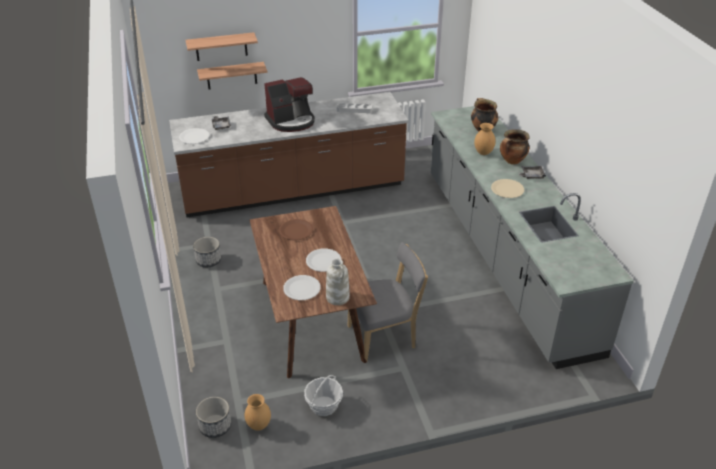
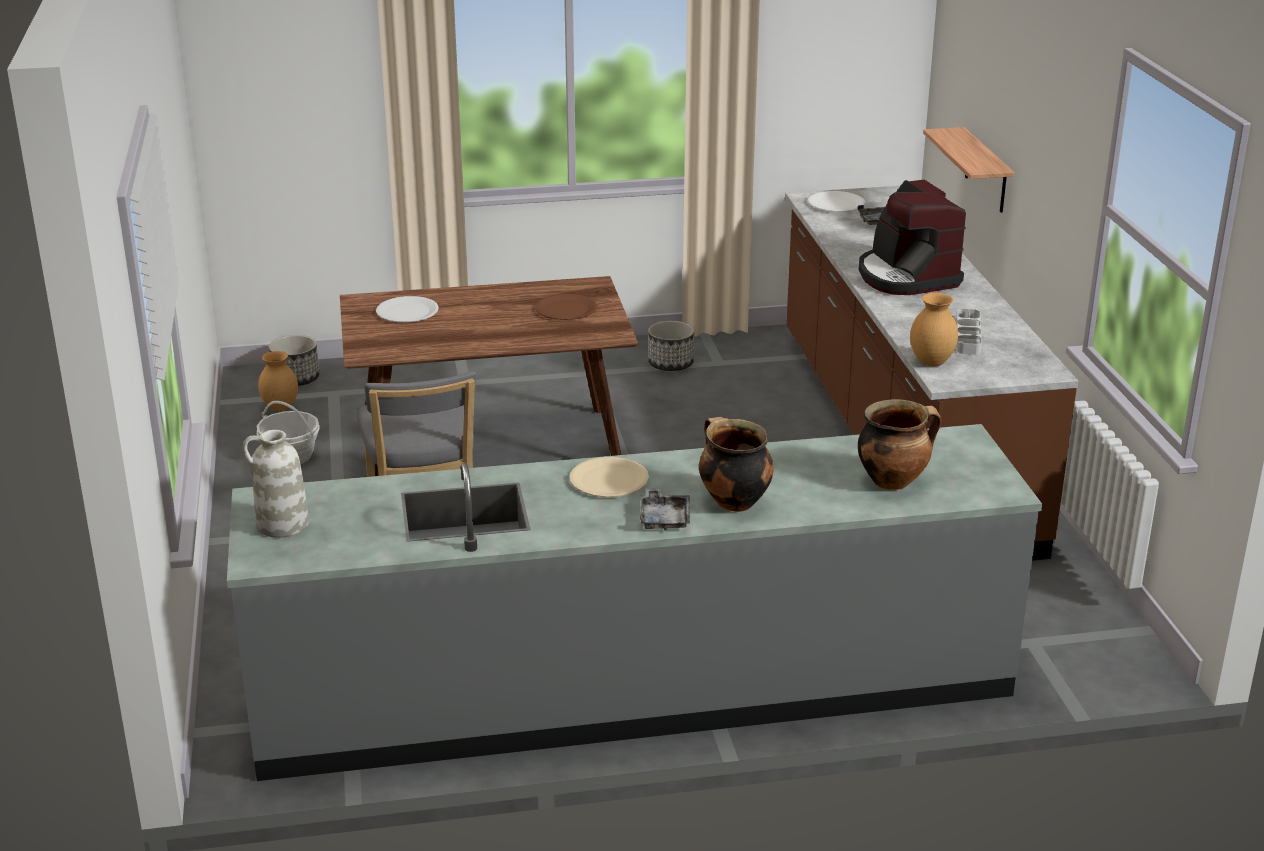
camera: 95 degrees right, 10 degrees down
shelf [186,32,258,61] -> none
white plate [306,249,341,272] -> none
white vase [326,259,350,305] -> white vase moved to [243,430,309,538]
brown vase [474,123,496,155] -> brown vase moved to [910,293,958,366]

